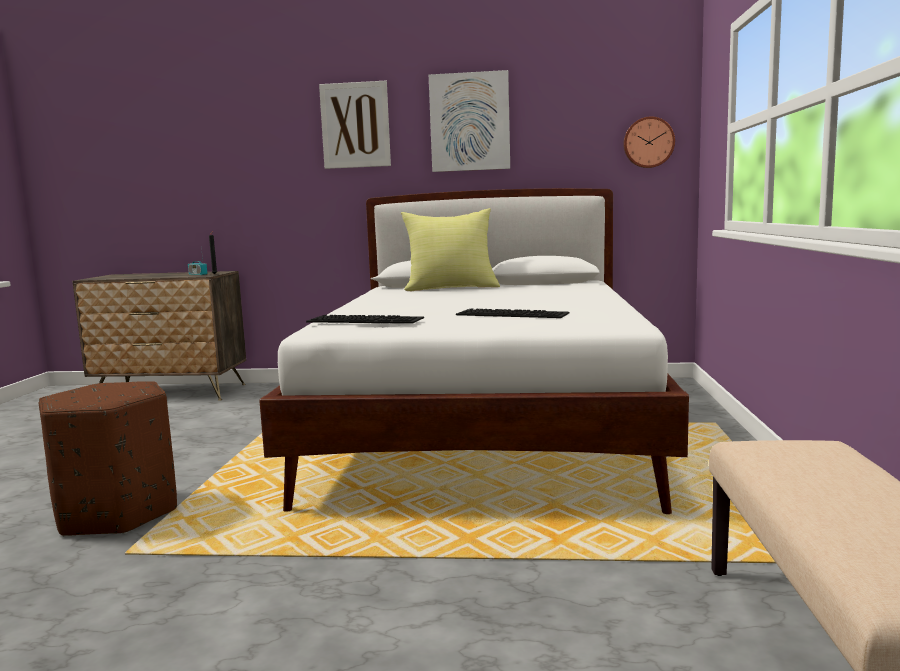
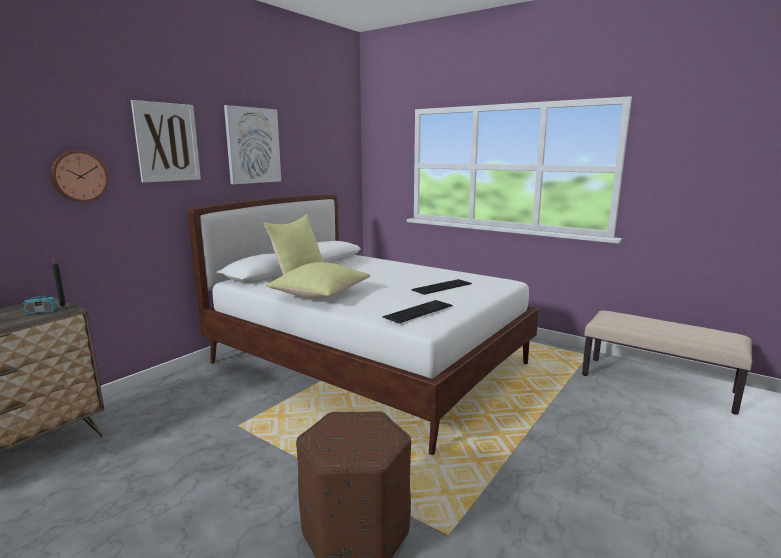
camera: 60 degrees left, 5 degrees up
wall clock [623,116,675,168] -> wall clock moved to [50,151,109,202]
none -> yellow pillow [265,262,370,299]

